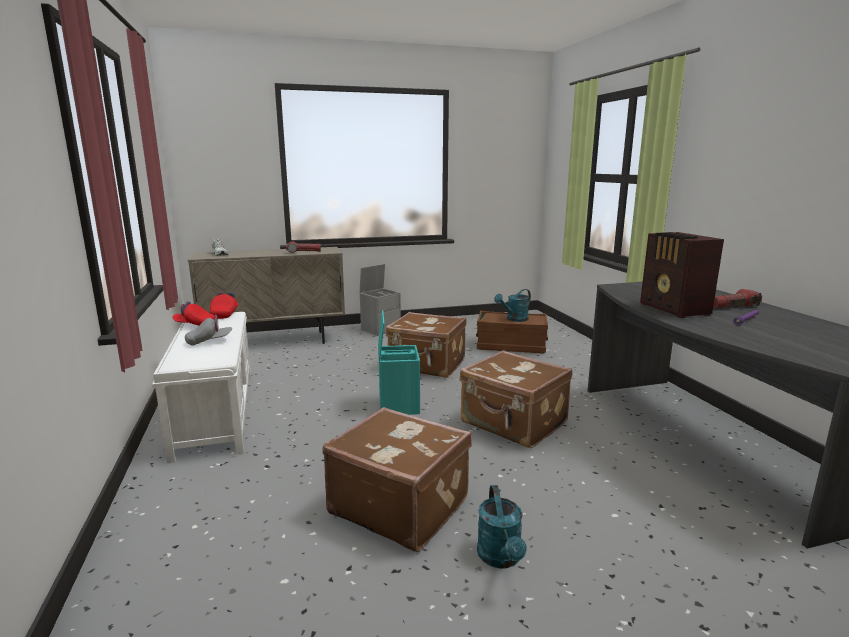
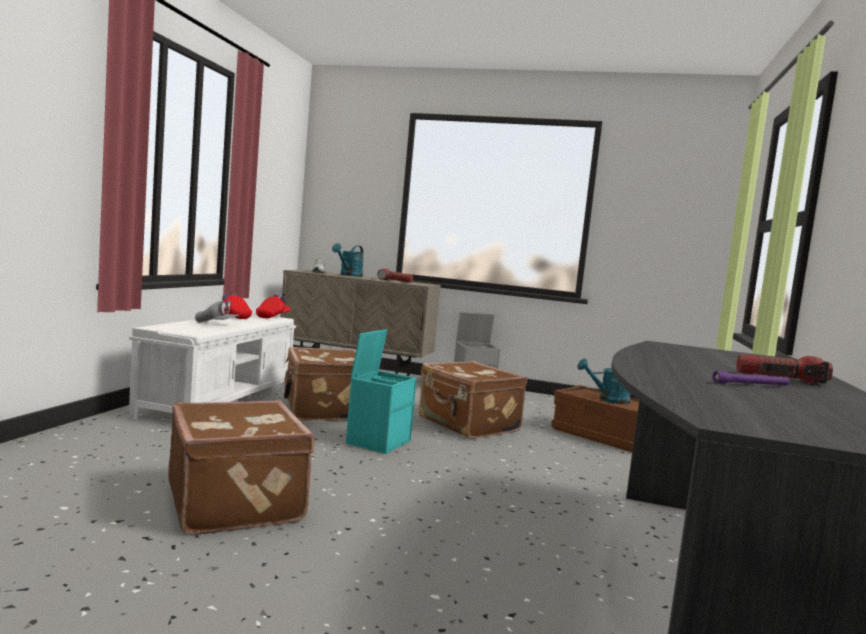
camera: 30 degrees right, 10 degrees down
brown suitcase [460,350,572,448] -> brown suitcase moved to [284,347,356,421]
turquoise watering can [477,485,527,568] -> turquoise watering can moved to [332,243,363,277]
radio [640,232,724,318] -> none

